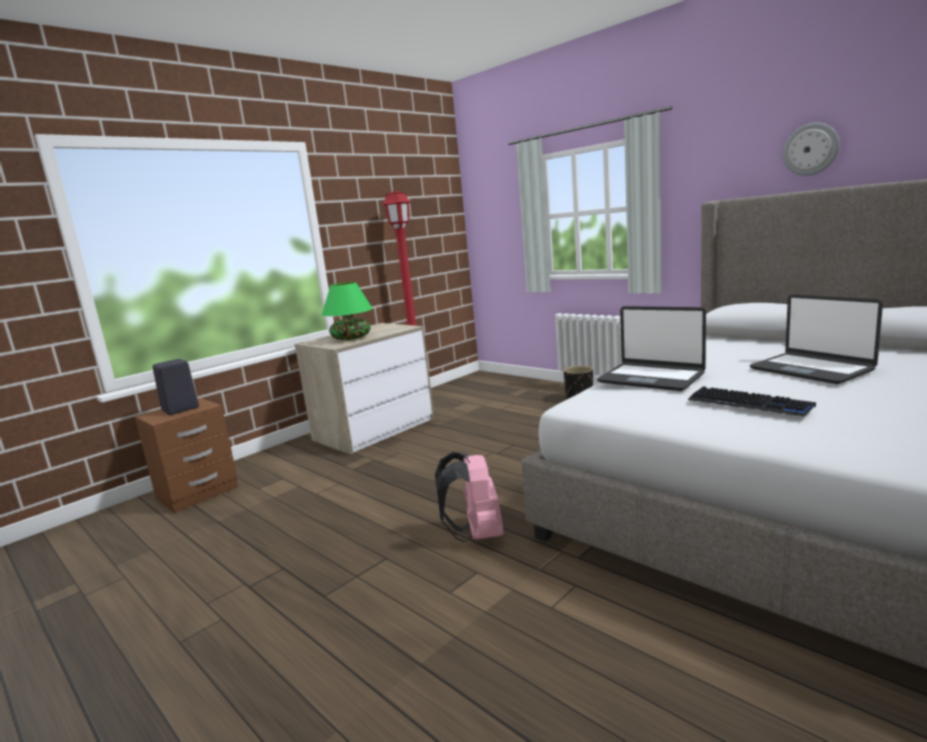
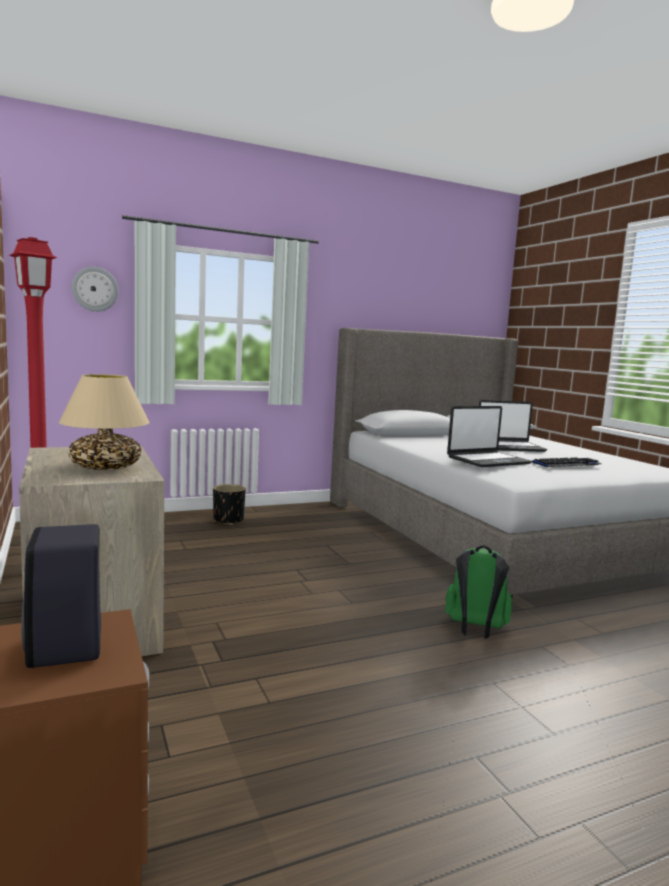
camera: 70 degrees left, 5 degrees down
green table lamp [322,282,373,340] -> beige table lamp [59,374,150,470]
pink backpack [435,452,504,542] -> green backpack [445,545,512,639]
wall clock [783,123,840,176] -> wall clock moved to [71,267,118,312]

